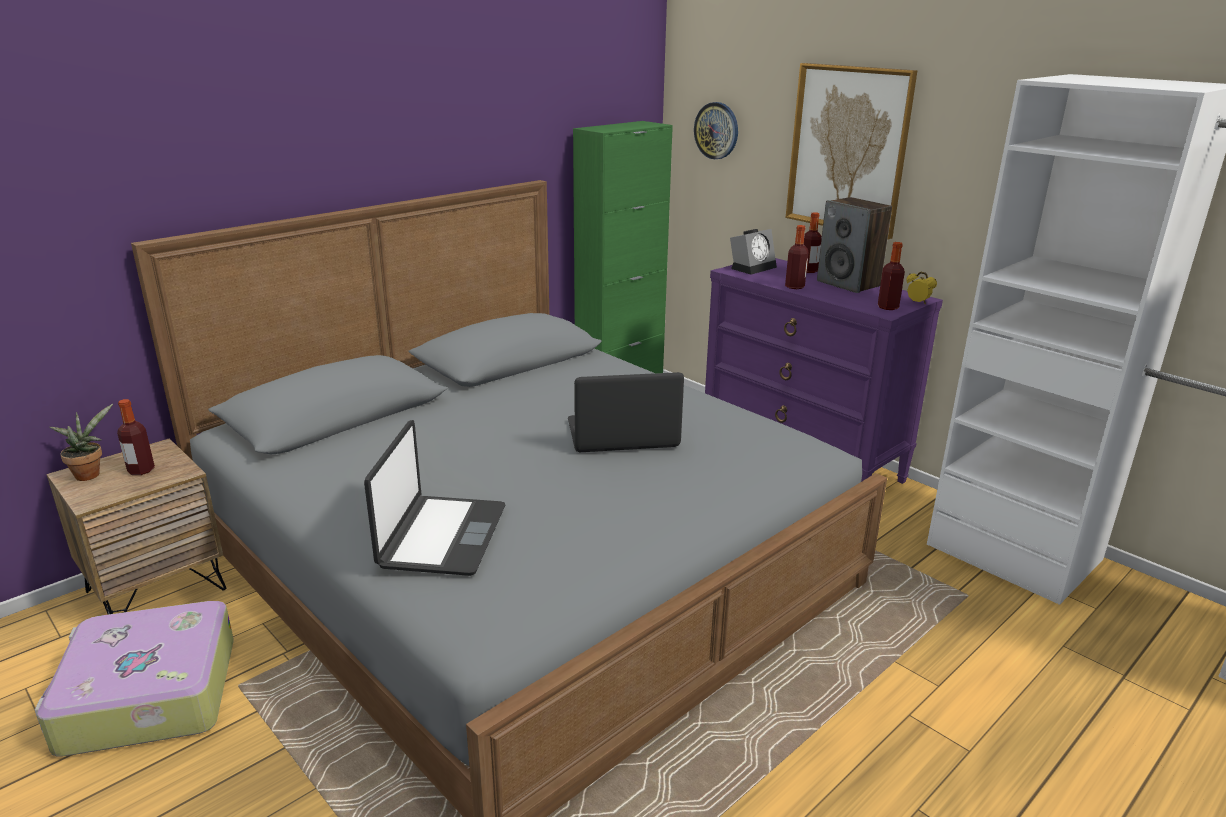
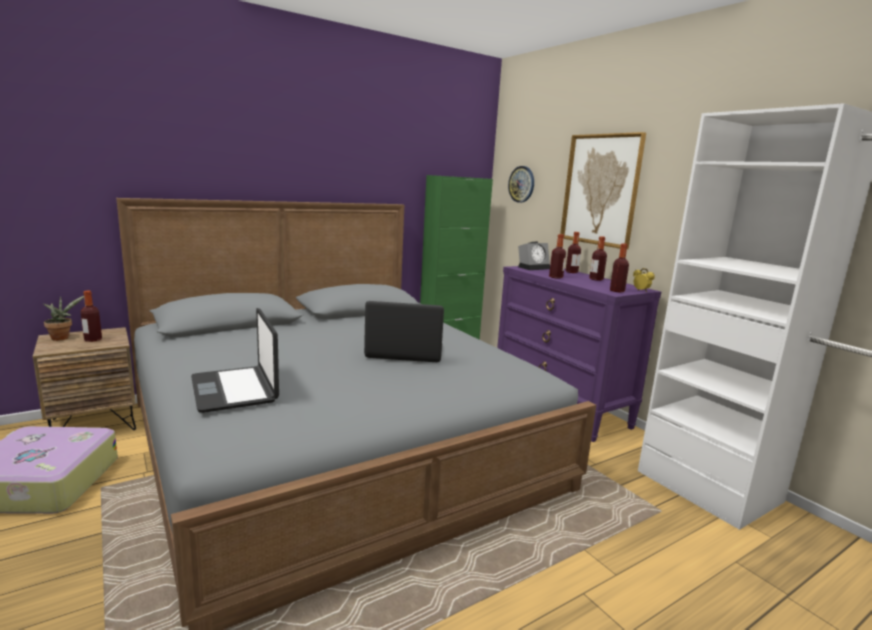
camera: 10 degrees right, 10 degrees down
laptop [364,420,505,576] -> laptop turned 135 degrees clockwise [191,308,279,413]
speaker [817,197,892,293] -> bottle [589,236,607,281]

